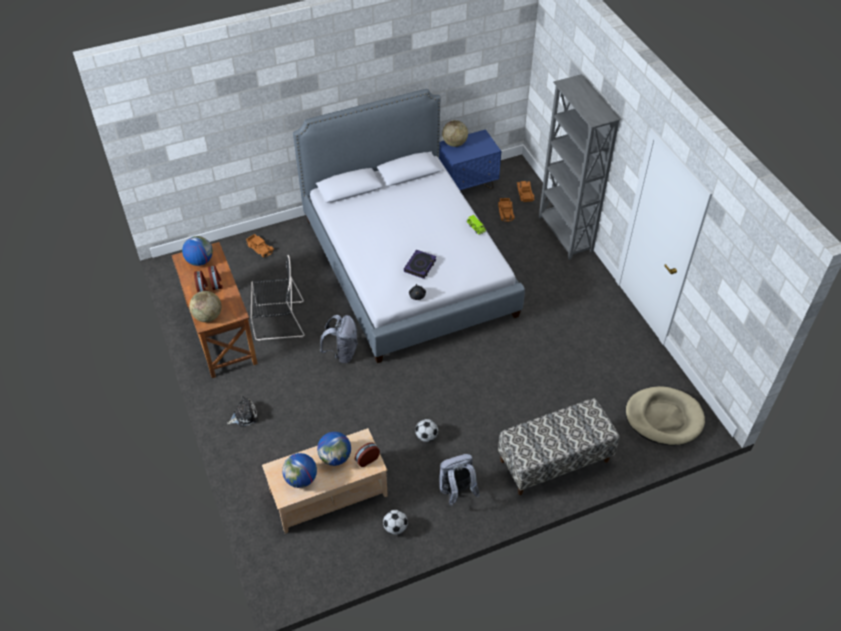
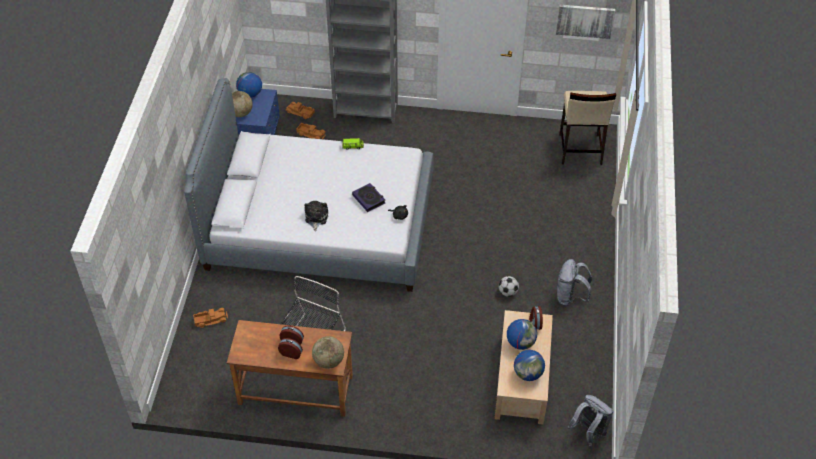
camera: 60 degrees left, 0 degrees up
globe [182,236,213,266] -> globe moved to [236,72,262,98]
plush toy [227,396,259,427] -> plush toy moved to [304,201,328,231]
grey backpack [320,315,358,363] -> grey backpack moved to [568,395,613,446]
football [383,510,408,535] -> none
bench [498,398,620,495] -> none
beige dog bed [625,386,705,446] -> beige stool [559,91,616,165]
none -> picture [556,5,616,39]

